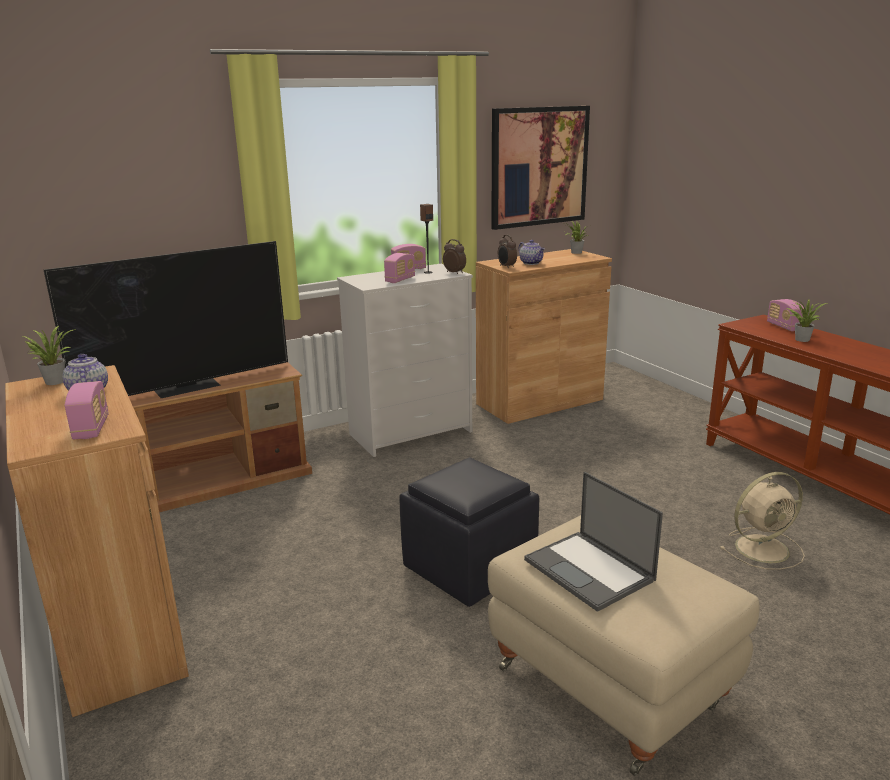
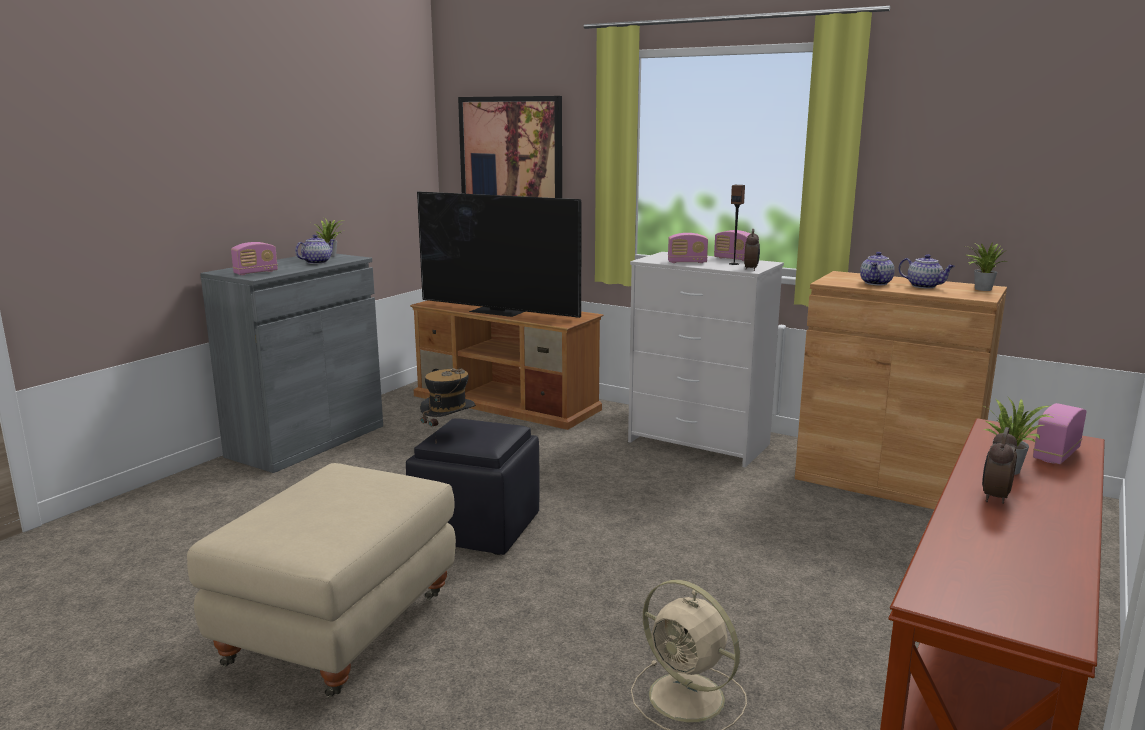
camera: 60 degrees right, 5 degrees down
brown cabinet [5,365,189,717] -> grey cabinet [200,254,383,473]
picture [491,106,590,230] -> picture moved to [458,96,562,198]
alarm clock [498,235,517,269] -> alarm clock moved to [982,427,1017,504]
laptop [524,472,663,612] -> none
none -> hat [420,368,476,427]
none -> teapot [899,254,955,288]

